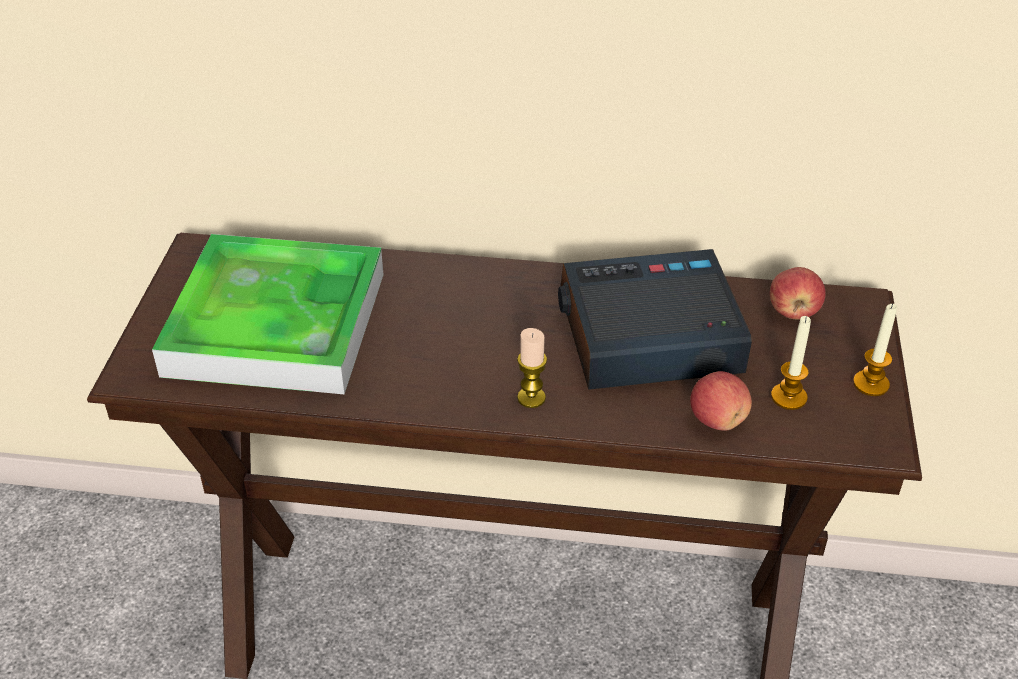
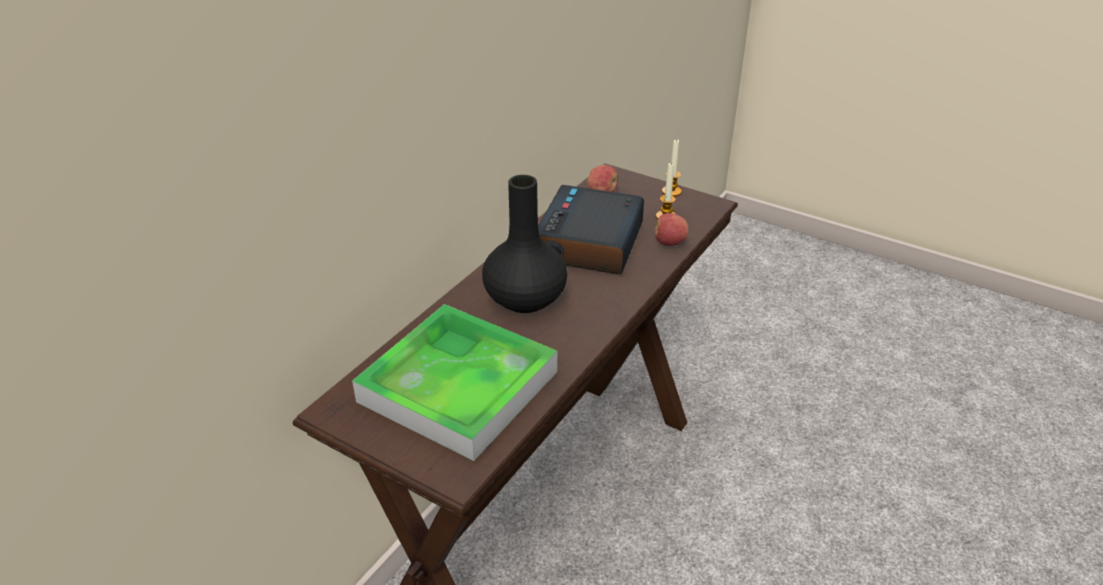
camera: 65 degrees left, 5 degrees down
candle [517,328,547,408] -> none
none -> black vase [482,175,567,313]

